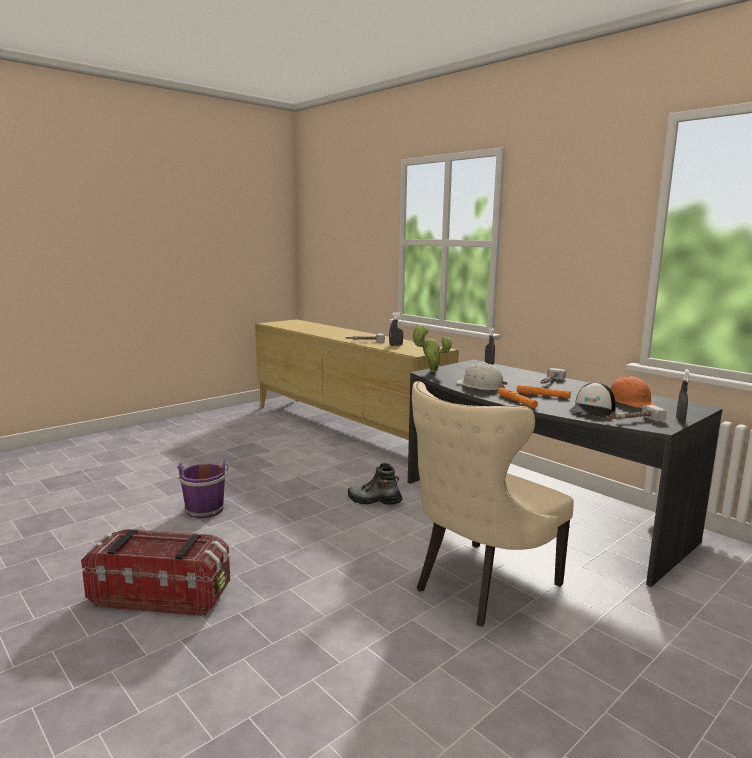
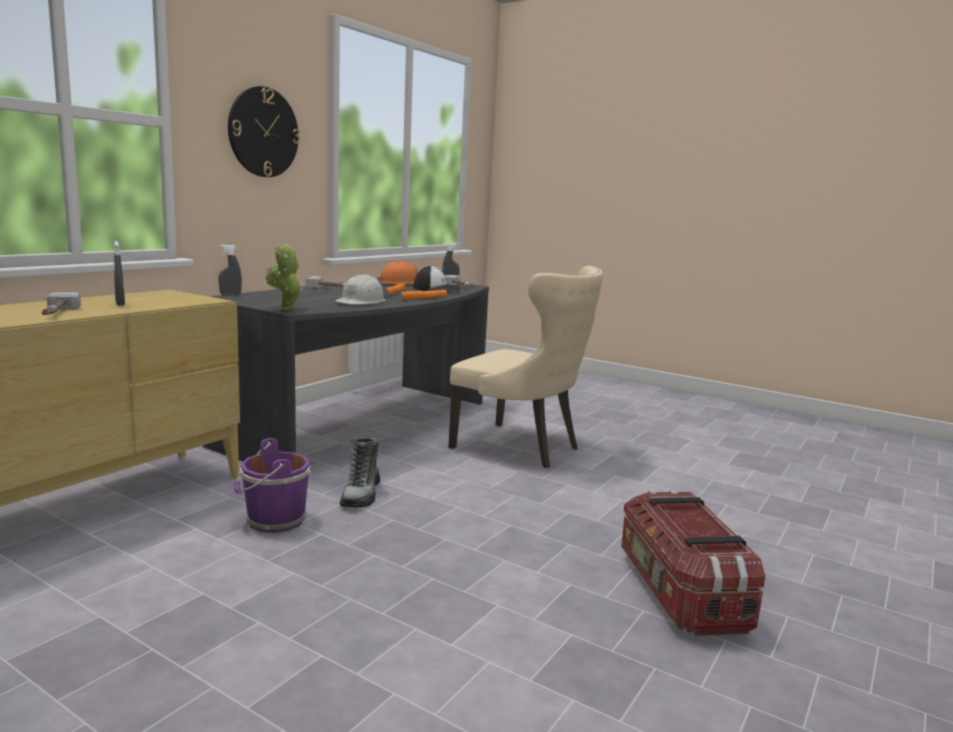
camera: 105 degrees left, 0 degrees up
purple bucket [177,460,228,518] -> purple bucket moved to [234,438,311,533]
none -> wall clock [228,86,300,177]

